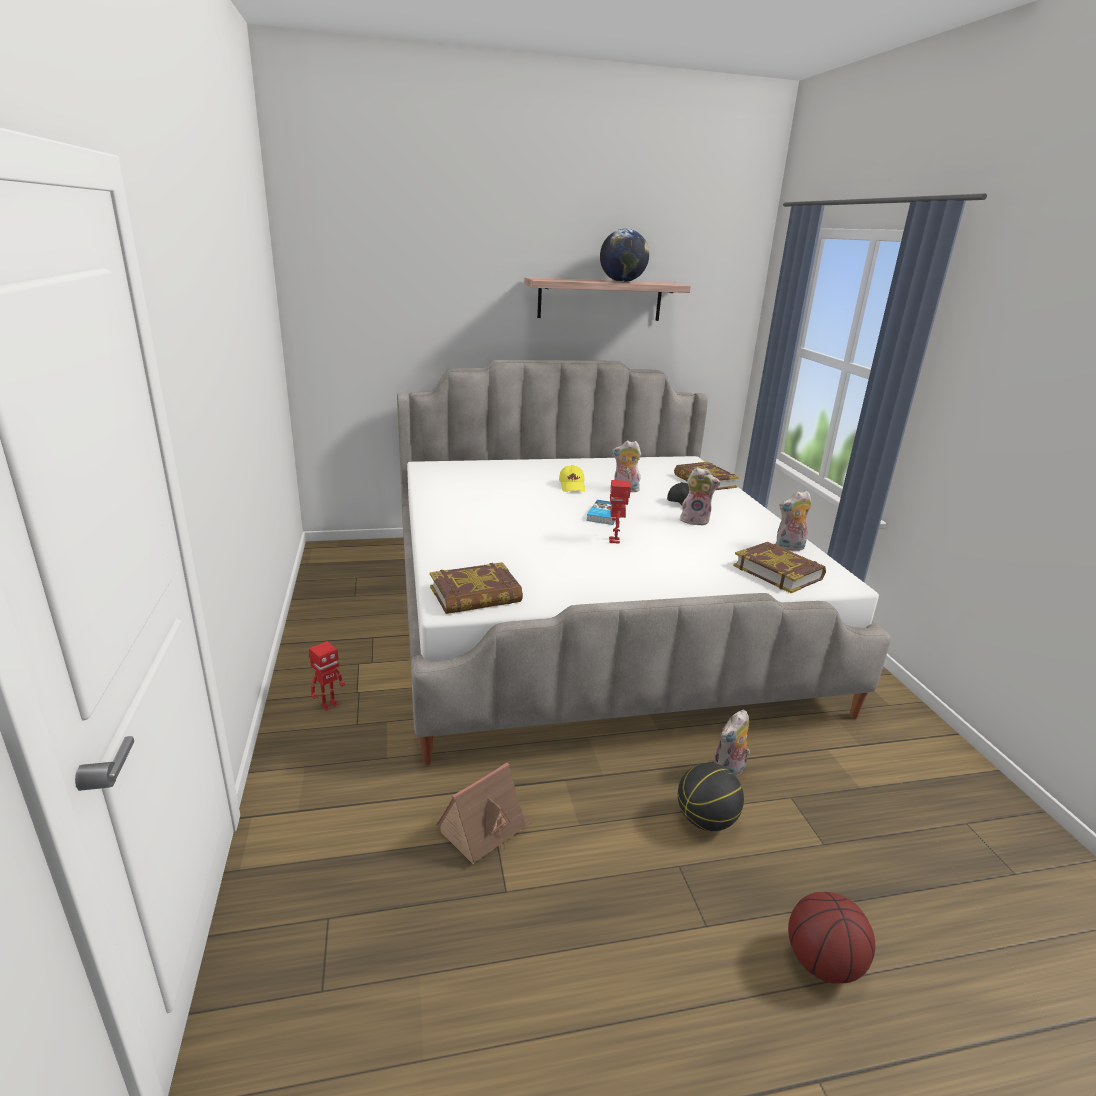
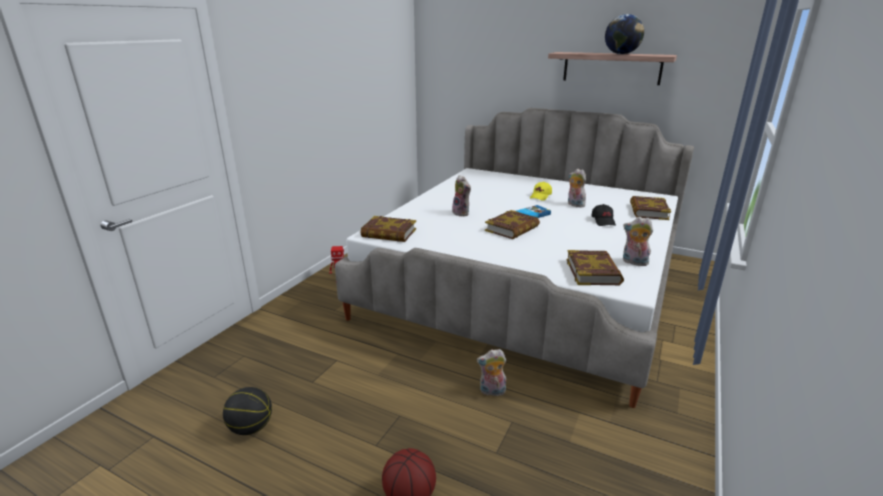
camera: 40 degrees right, 0 degrees up
toy house [436,762,532,864] -> none
toy robot [609,480,631,543] -> book [485,210,540,239]
basketball [678,763,744,831] -> basketball moved to [223,387,272,435]
plush toy [680,467,721,526] -> plush toy moved to [452,175,471,216]

